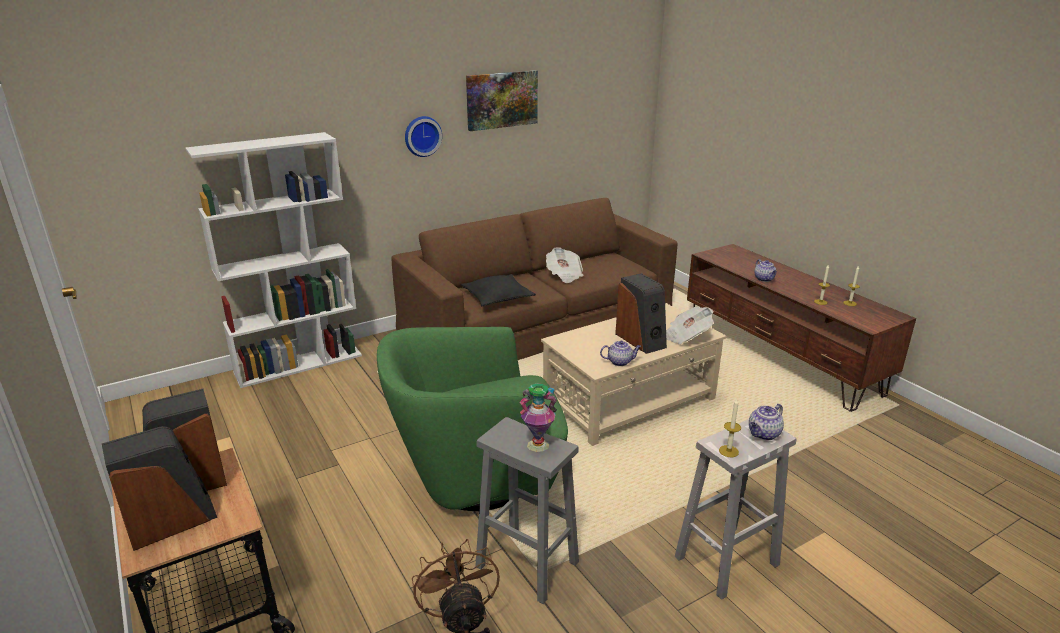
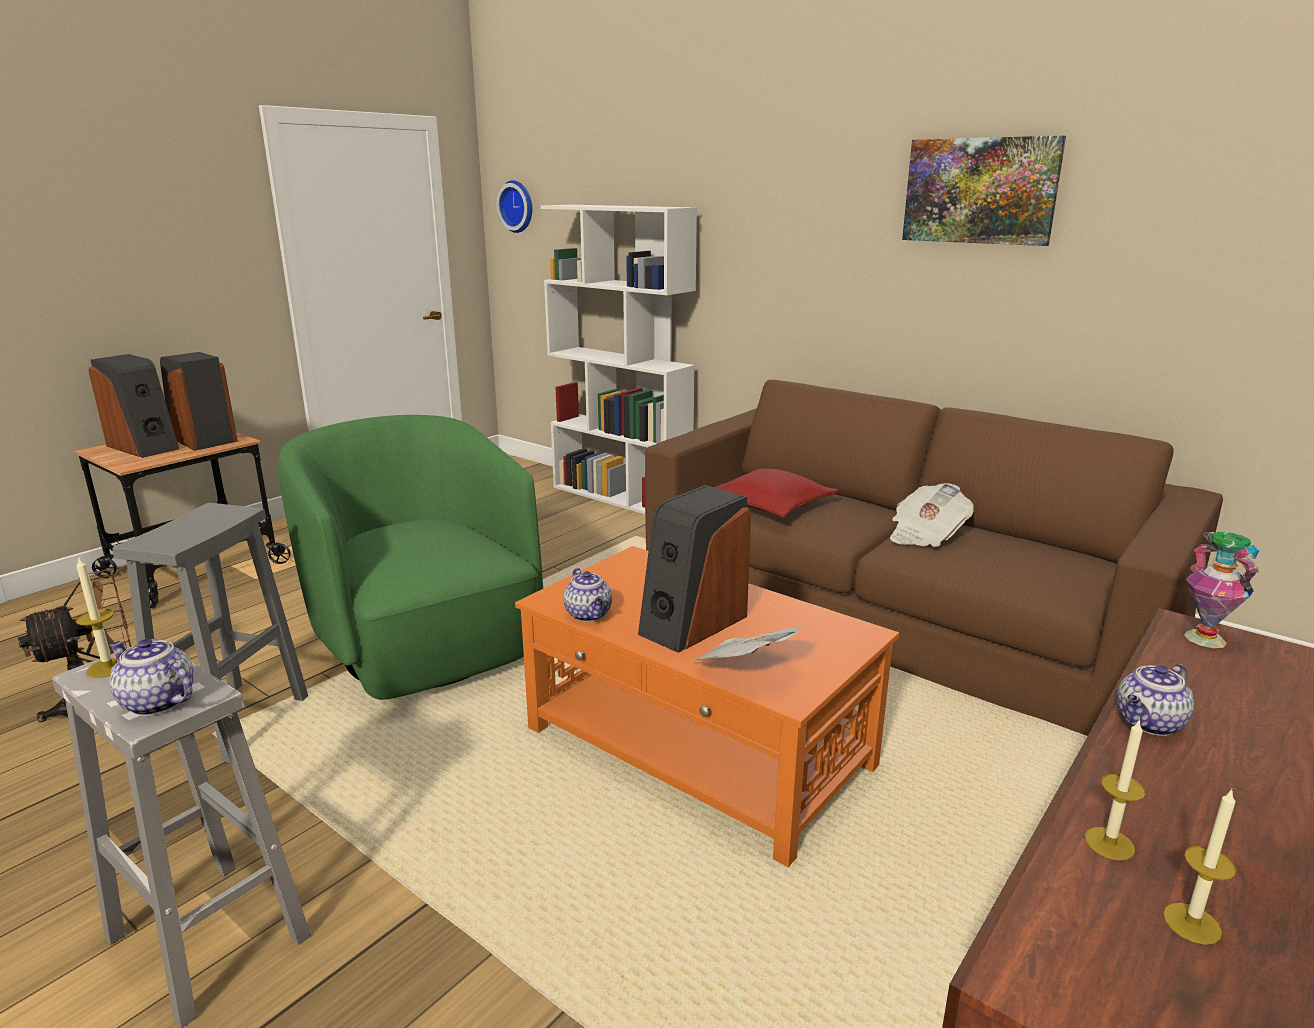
camera: 70 degrees right, 5 degrees down
wall clock [405,116,442,157] -> wall clock moved to [496,180,532,233]
black pillow [461,274,536,306] -> red pillow [714,469,839,518]
vase [520,384,557,452] -> vase moved to [1184,532,1259,648]
beige coffee table [541,303,727,446] -> orange coffee table [515,546,899,867]

